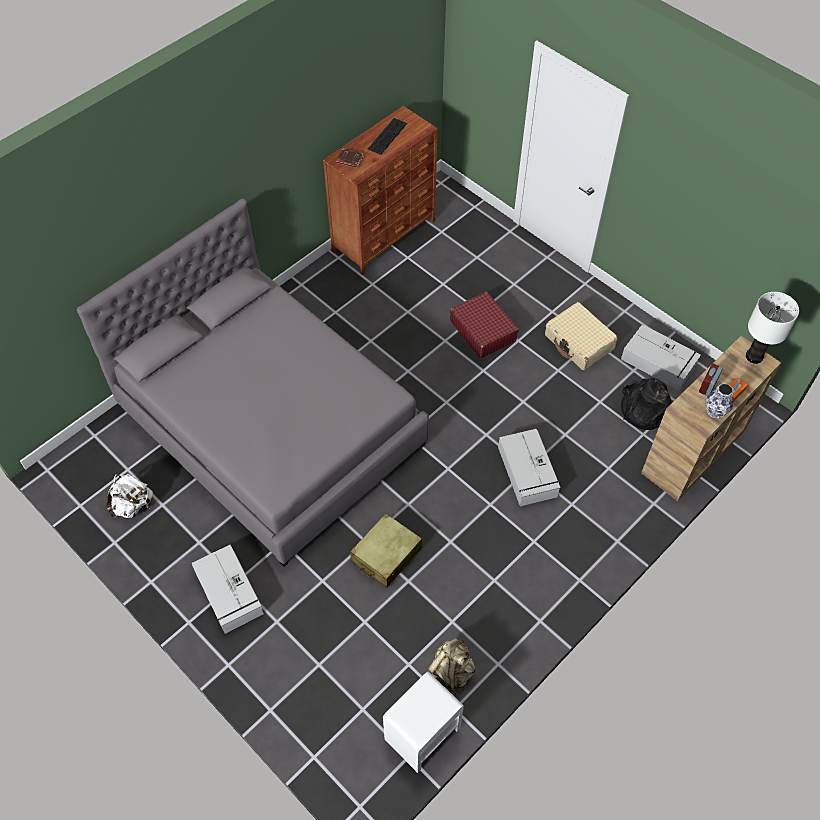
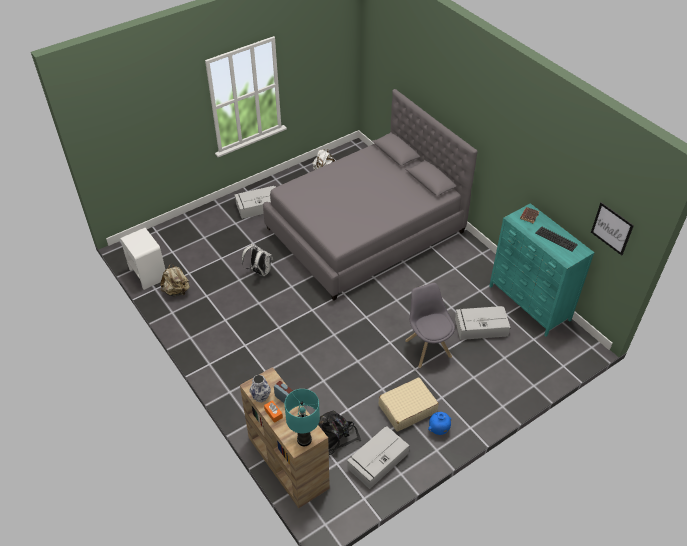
camera: 100 degrees right, 10 degrees down
brown dresser [323,106,438,275] -> turquoise dresser [489,203,595,336]
beige suitcase [350,513,422,588] -> white backpack [242,244,273,276]
red suitcase [450,292,518,358] -> grey chair [405,283,455,368]
grey storage box [498,429,561,506] -> grey storage box moved to [455,306,511,340]
white table lamp [746,292,799,364] -> turquoise table lamp [285,389,320,446]
none -> blue vase [428,412,452,435]
none -> picture [591,202,634,256]

